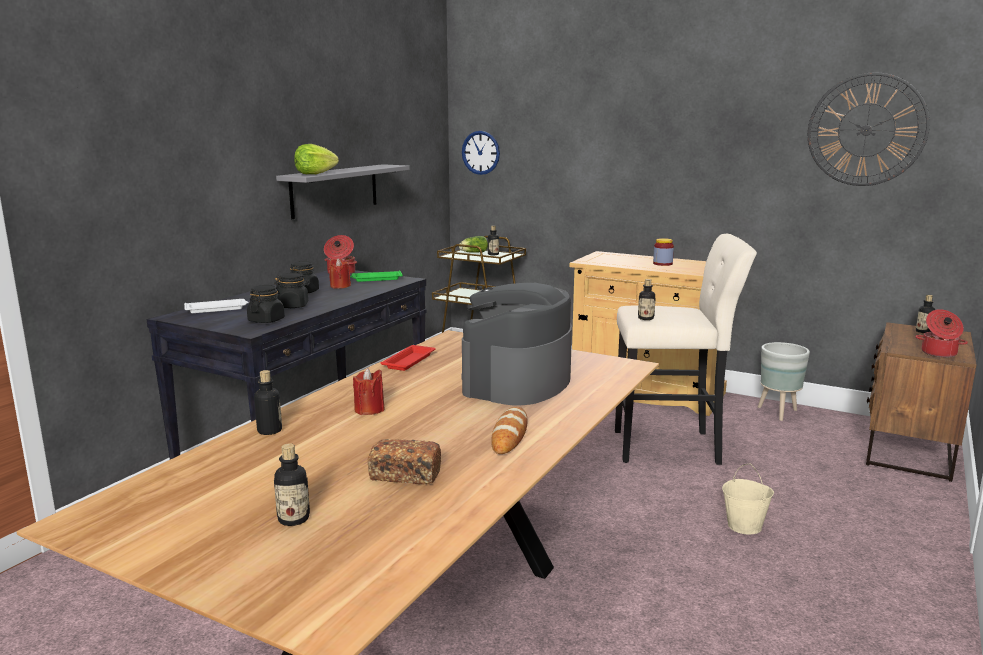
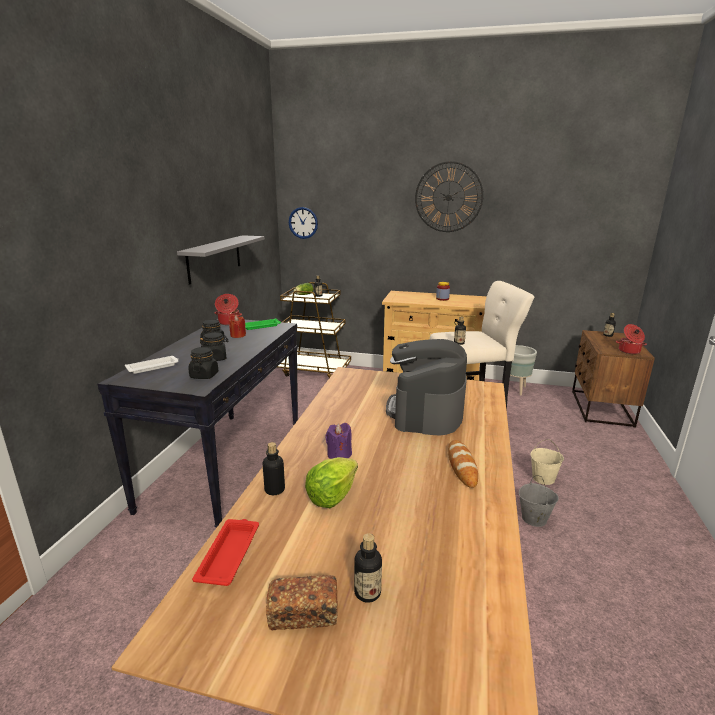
camera: 15 degrees left, 5 degrees up
lettuce [294,144,339,174] -> lettuce moved to [305,457,358,508]
red candle [353,368,385,415] -> purple candle [325,423,352,459]
bread [368,439,441,484] -> bread moved to [266,575,338,630]
red tray [381,345,436,371] -> red tray moved to [192,519,259,586]
wall clock [808,72,930,186] -> wall clock moved to [415,161,484,232]
none -> grey bucket [519,475,559,527]

